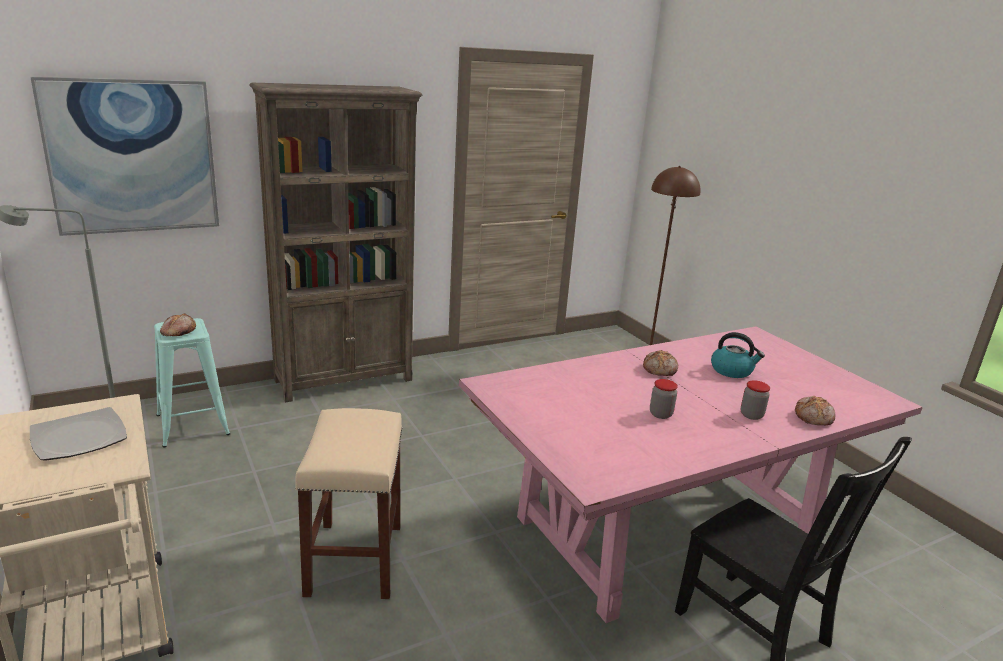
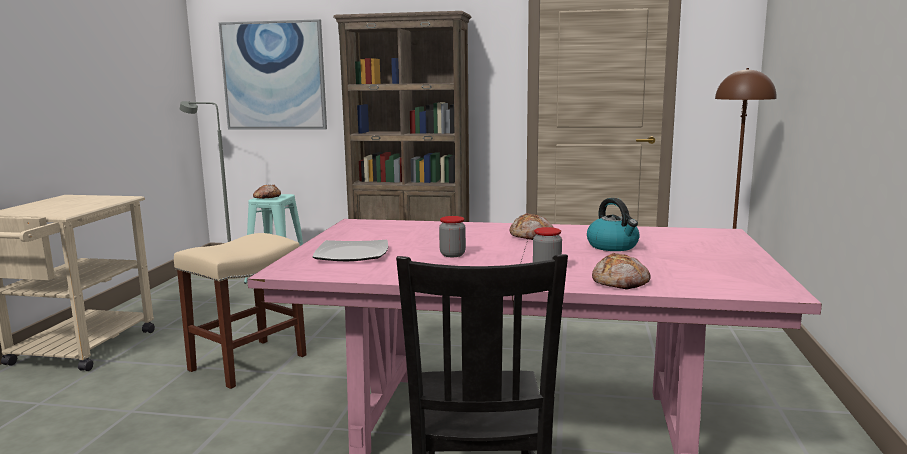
camera: 40 degrees right, 10 degrees down
plate [30,407,127,461] -> plate moved to [312,240,388,262]

